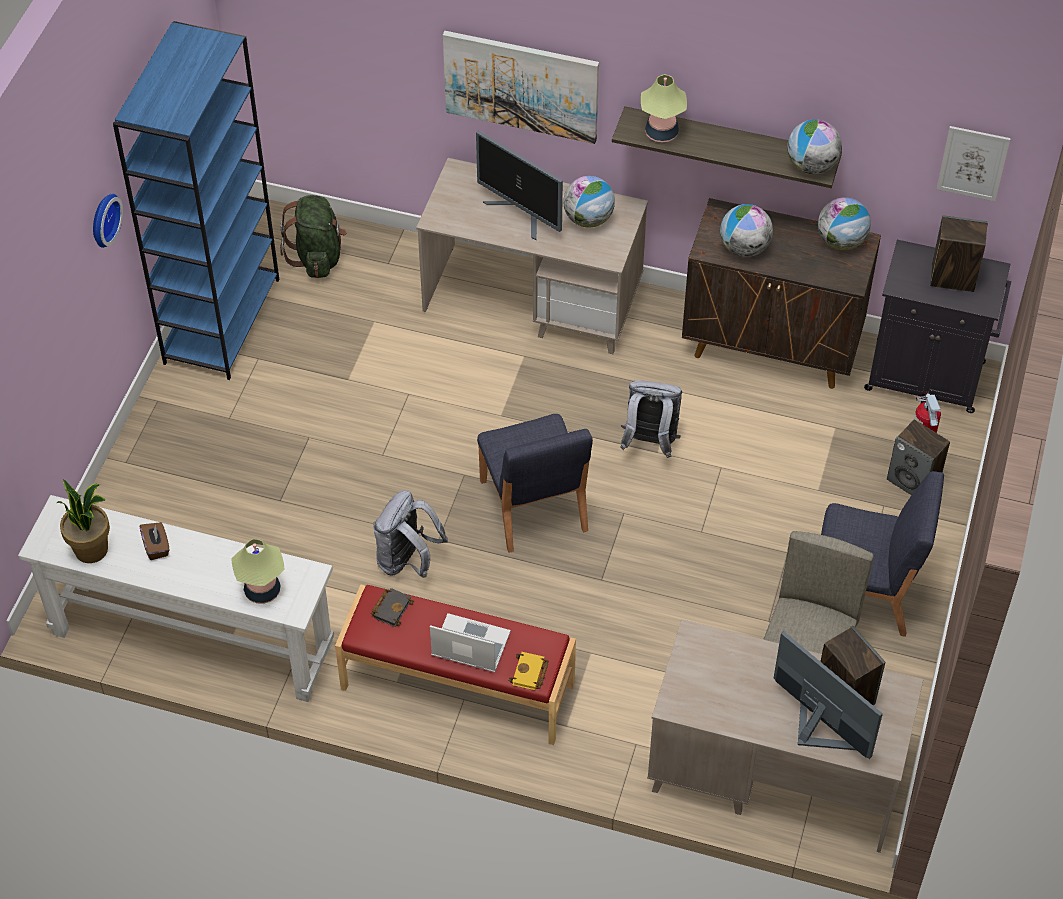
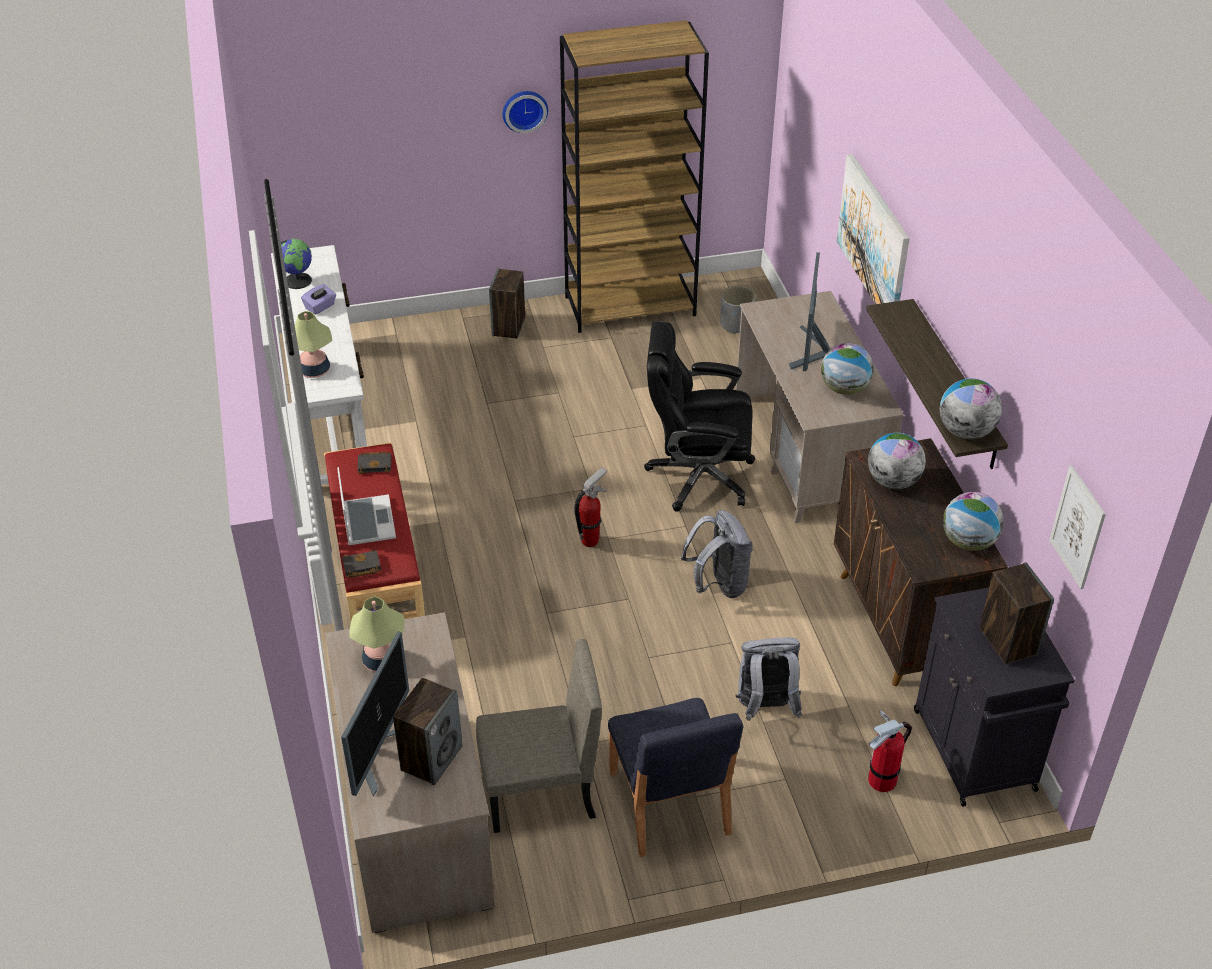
camera: 60 degrees right, 10 degrees down
potted plant [57,479,110,563] -> globe [281,239,312,289]
blue bookcase [113,21,279,380] -> brown bookcase [560,20,709,333]
brown tissue box [140,522,170,560] -> purple tissue box [301,284,336,315]
green backpack [280,195,347,278] -> grey planter [720,286,756,334]
grey backpack [373,490,448,578] -> grey backpack moved to [735,637,802,721]
blue chair [477,414,593,553] -> fire extinguisher [574,467,608,547]
yellow book [508,652,549,690] -> black book [342,549,381,578]
table lamp [641,74,687,142] -> table lamp moved to [349,597,405,672]
speaker [887,420,950,495] -> speaker moved to [489,268,525,339]
none -> black office chair [644,321,755,512]

